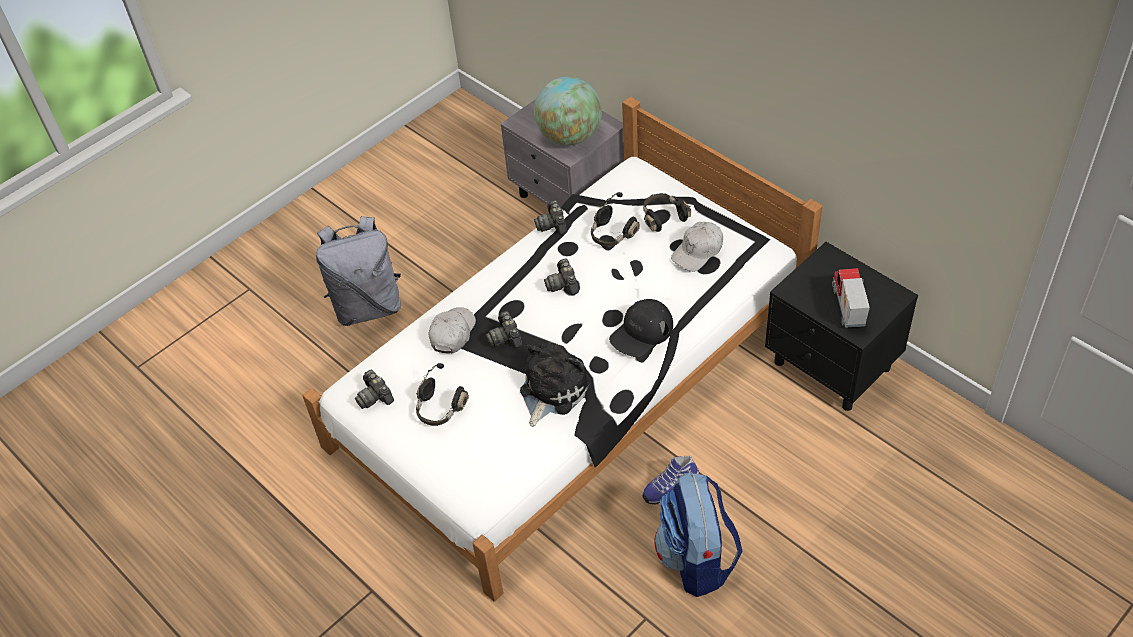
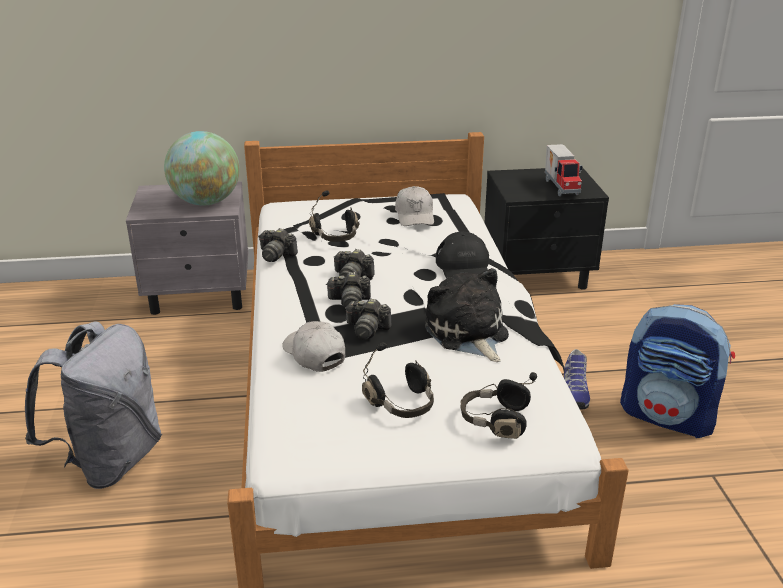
camera: 55 degrees left, 20 degrees down
camera [355,370,394,409] -> camera moved to [326,272,371,309]
black headphones [643,193,691,232] -> black headphones moved to [460,372,537,439]
toy truck [832,268,870,328] -> toy truck turned 135 degrees counterclockwise [545,144,582,196]

